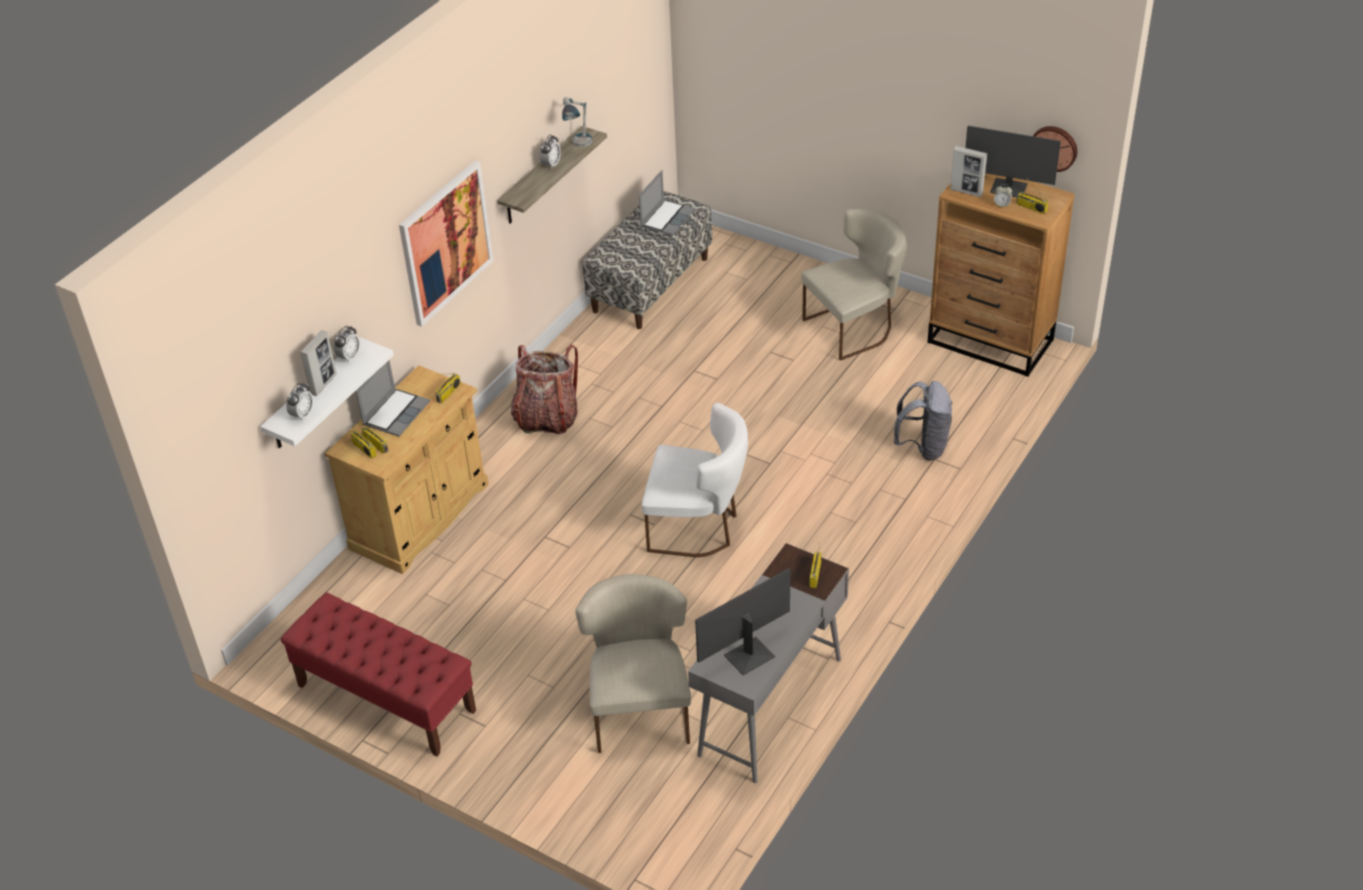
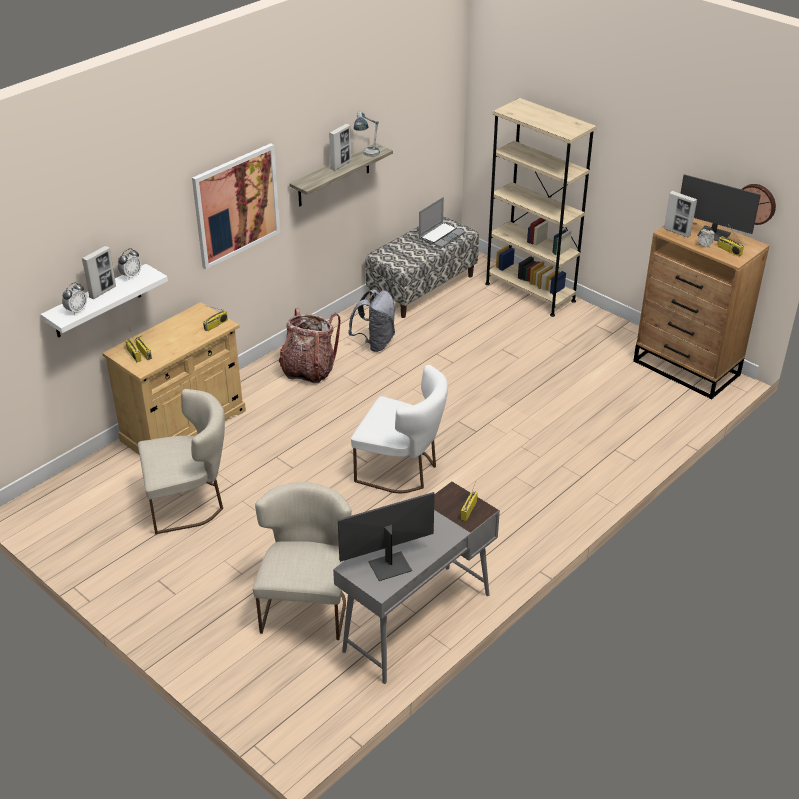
camera: 10 degrees right, 5 degrees down
red bench [281,592,476,756] -> none
laptop [356,360,430,437] -> none
alarm clock [539,134,561,170] -> picture frame [329,124,351,171]
beige chair [801,209,907,361] -> beige chair moved to [138,389,225,534]
grey backpack [894,381,952,461] -> grey backpack moved to [348,289,395,352]
none -> beige bookcase [485,98,597,317]

